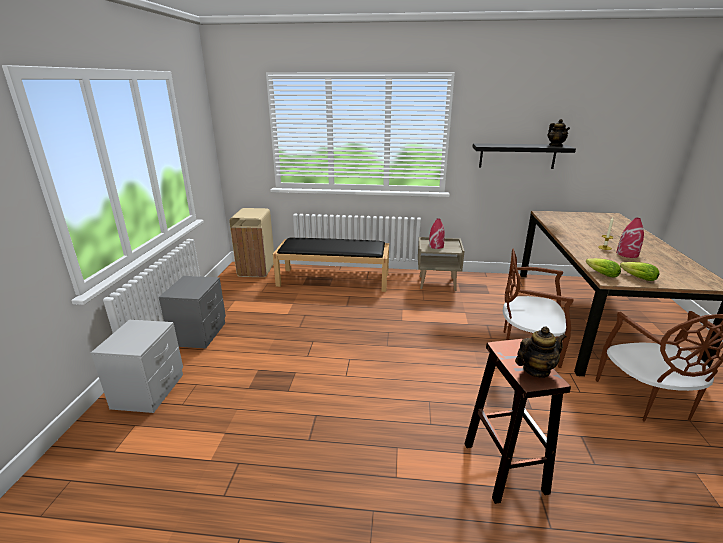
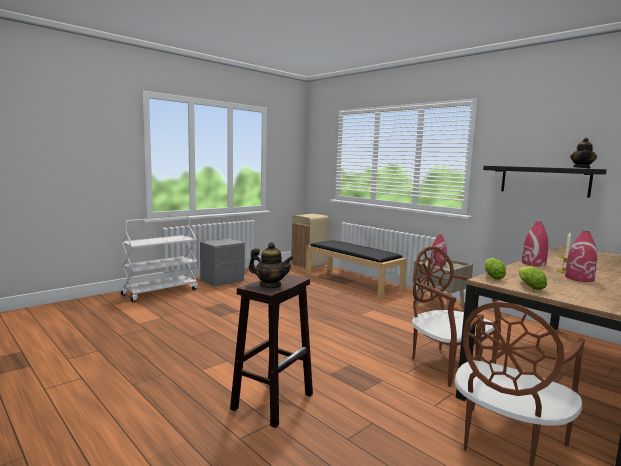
camera: 40 degrees right, 15 degrees down
grey nightstand [91,320,183,413] -> white cart [121,216,198,303]
none -> red vase [522,222,548,266]

